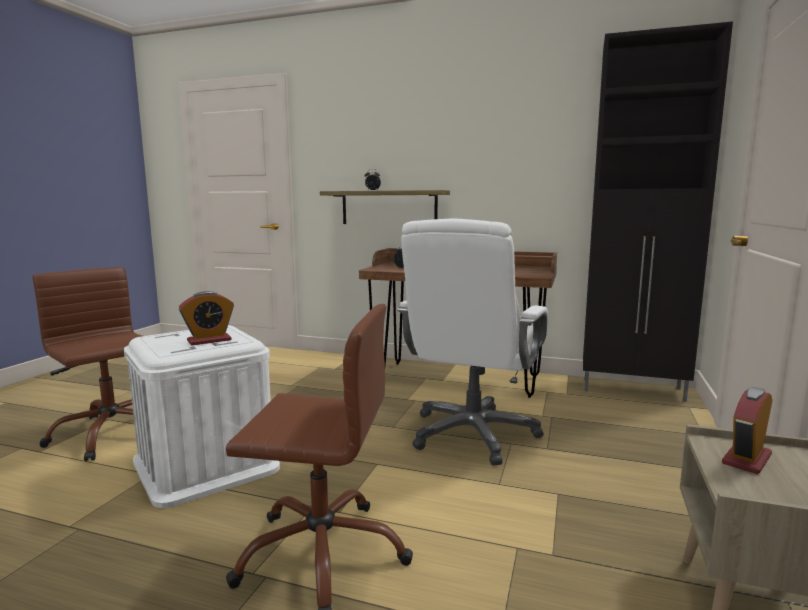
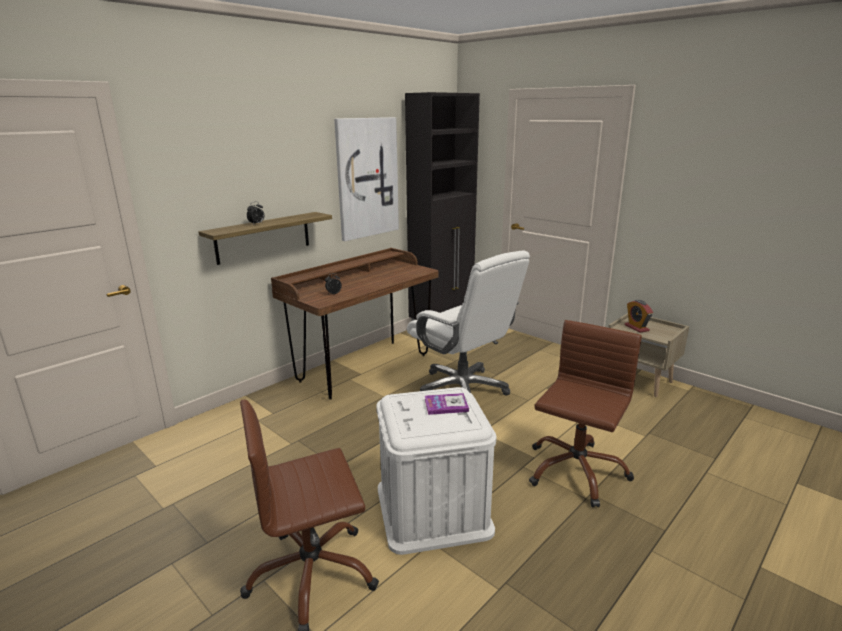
camera: 65 degrees left, 10 degrees up
alarm clock [179,291,234,346] -> book [425,393,469,415]
none -> picture [334,117,399,241]

